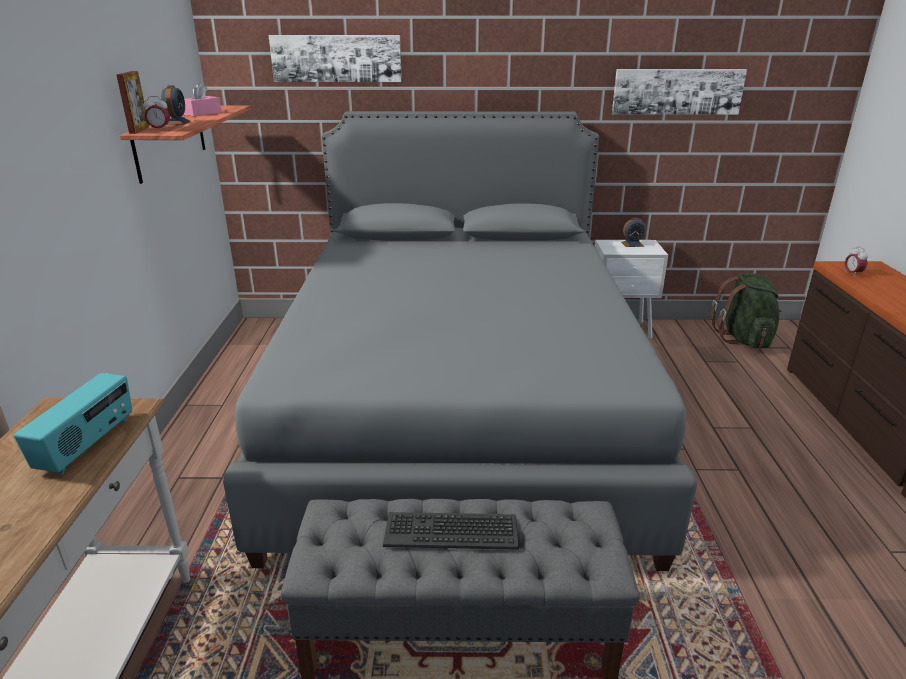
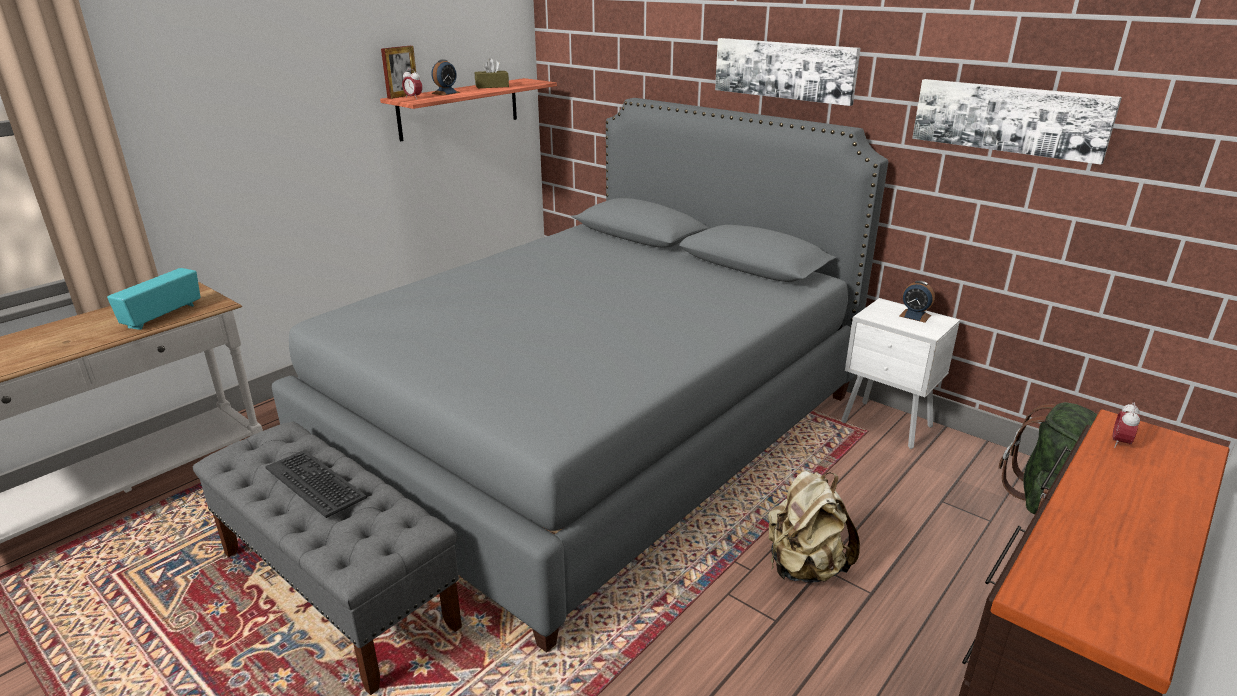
camera: 40 degrees right, 0 degrees up
radio [14,373,132,475] -> radio turned 150 degrees clockwise [107,268,200,330]
pink tissue box [184,83,222,116] -> brown tissue box [475,58,509,88]
picture [269,35,402,82] -> picture moved to [715,38,861,106]
none -> beige backpack [768,471,860,583]

